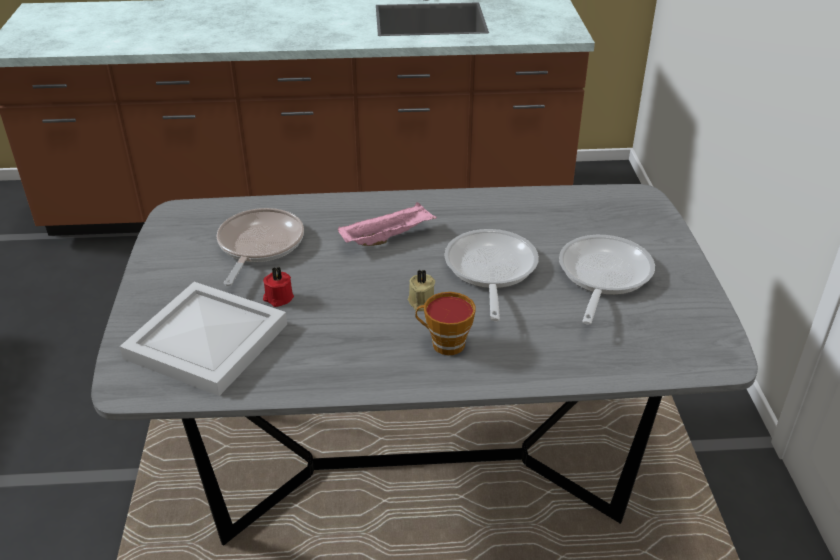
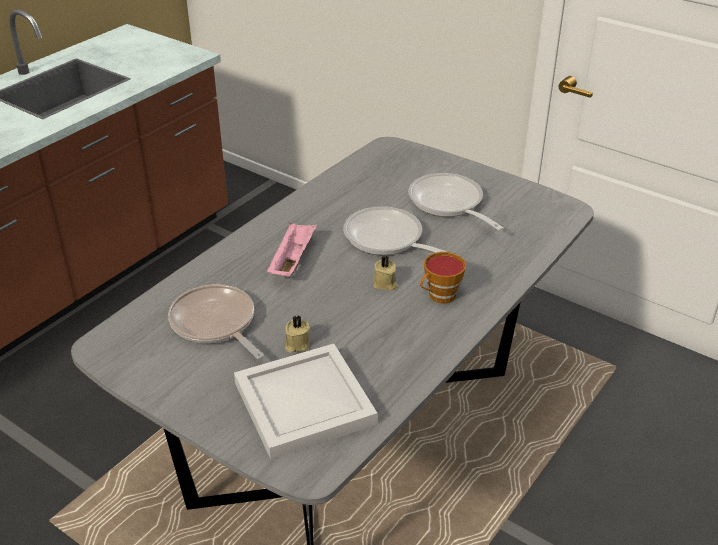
camera: 50 degrees left, 0 degrees up
red candle [263,267,294,307] -> beige candle [285,316,310,353]

